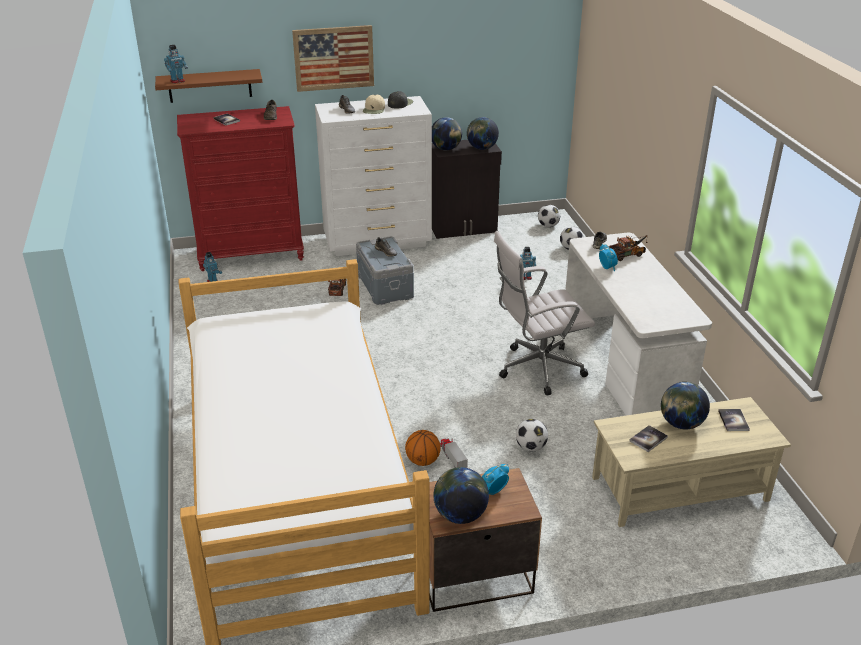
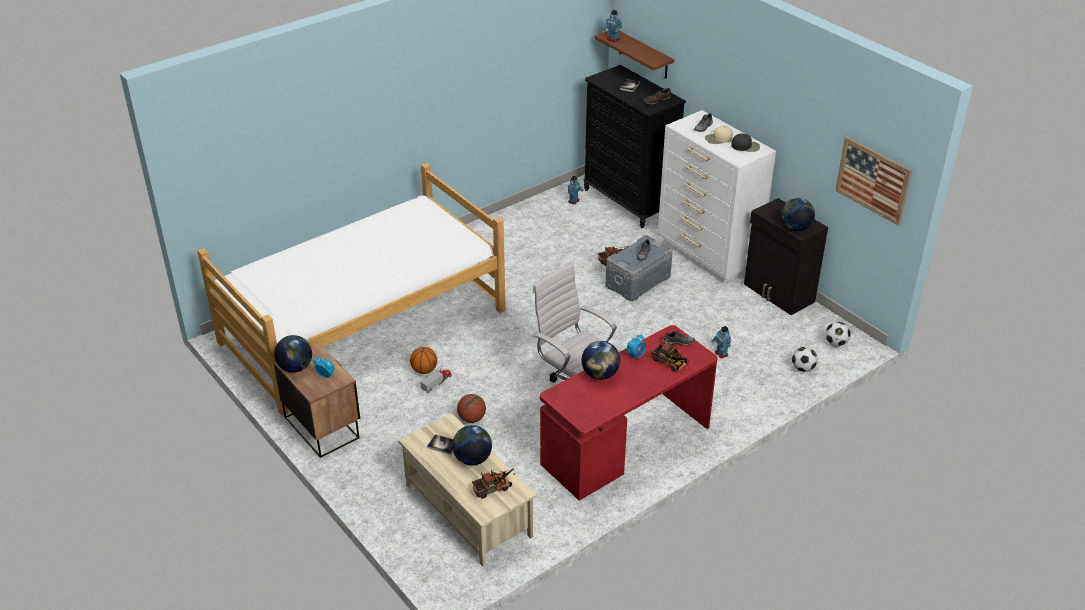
camera: 65 degrees right, 5 degrees up
red dresser [177,106,304,271] -> black dresser [583,65,686,228]
picture [292,25,374,92] -> picture moved to [835,136,912,225]
globe [432,117,462,150] -> globe moved to [582,341,620,380]
football [516,419,548,452] -> basketball [457,394,486,423]
white desk [565,232,712,416] -> red desk [540,325,717,501]
book [718,409,750,431] -> toy truck [472,468,515,499]

